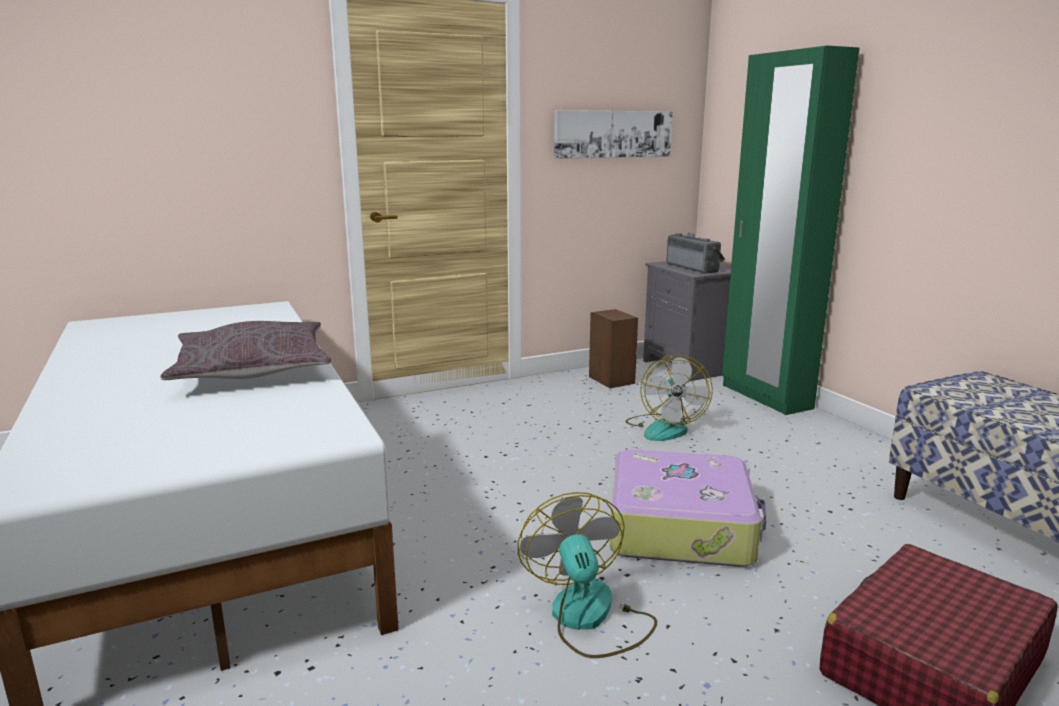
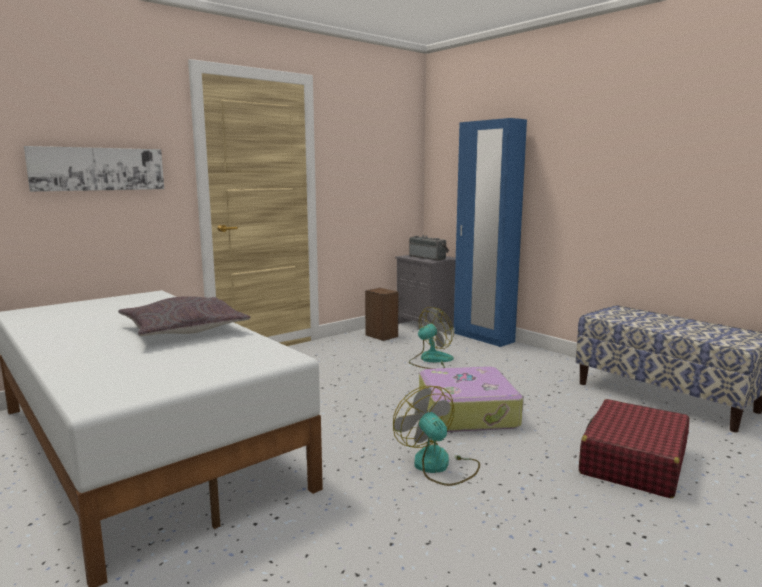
camera: 15 degrees left, 5 degrees down
picture [554,110,673,159] -> picture moved to [24,146,164,192]
fan [626,355,713,441] -> fan turned 120 degrees counterclockwise [409,307,454,369]
green wardrobe [722,46,859,415] -> blue wardrobe [454,118,527,347]

